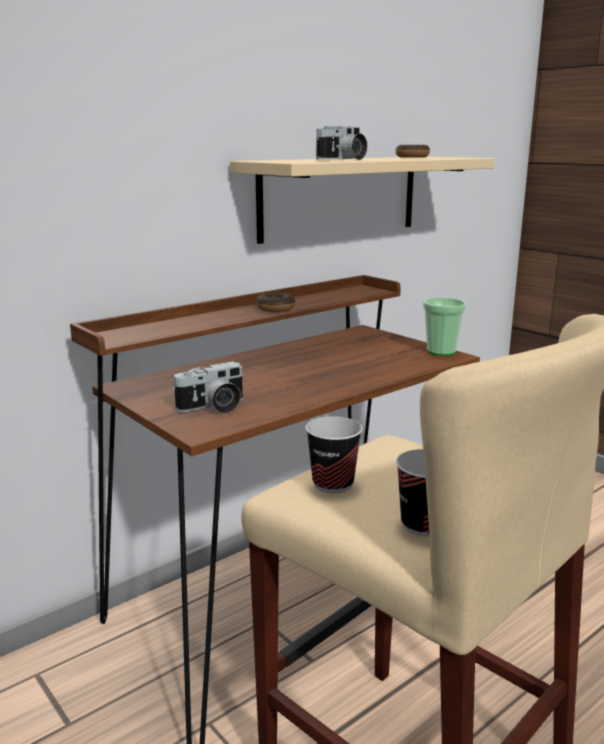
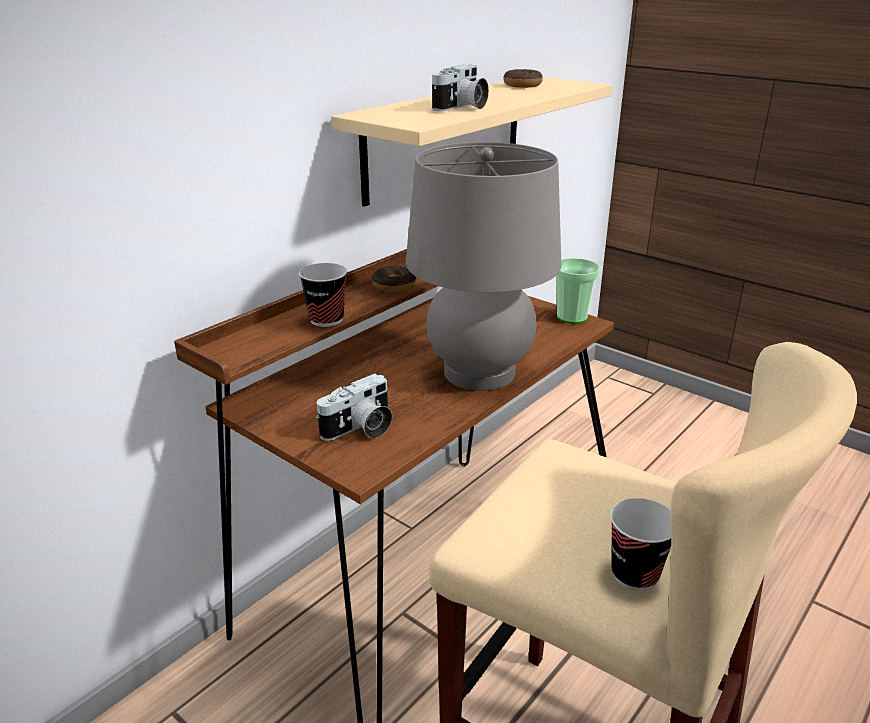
camera: 10 degrees left, 10 degrees up
cup [306,416,363,493] -> cup moved to [299,263,347,327]
none -> grey table lamp [406,142,561,391]

